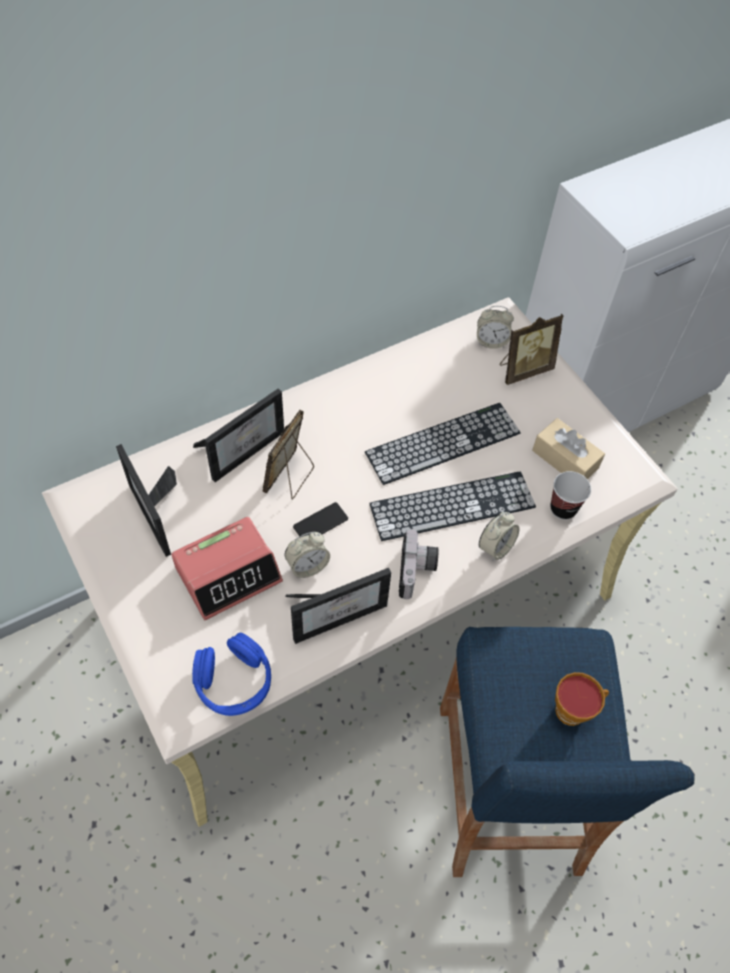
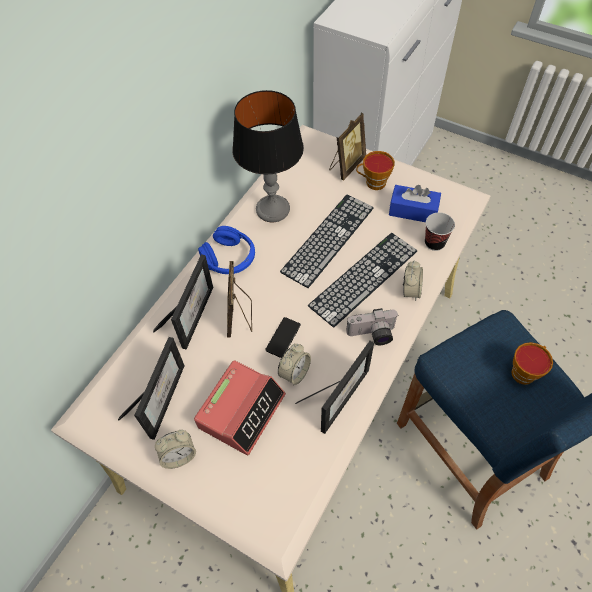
camera: 25 degrees left, 0 degrees up
picture frame [116,444,177,557] -> picture frame turned 105 degrees counterclockwise [118,337,185,440]
blue headphones [192,632,271,716] -> blue headphones moved to [198,226,255,274]
camera [399,529,439,599] -> camera turned 105 degrees clockwise [346,308,399,345]
alarm clock [477,306,514,349] -> alarm clock moved to [155,430,196,469]
beige tissue box [532,418,605,479] -> blue tissue box [389,185,441,222]
none -> table lamp [232,90,304,222]
none -> cup [356,151,395,190]

